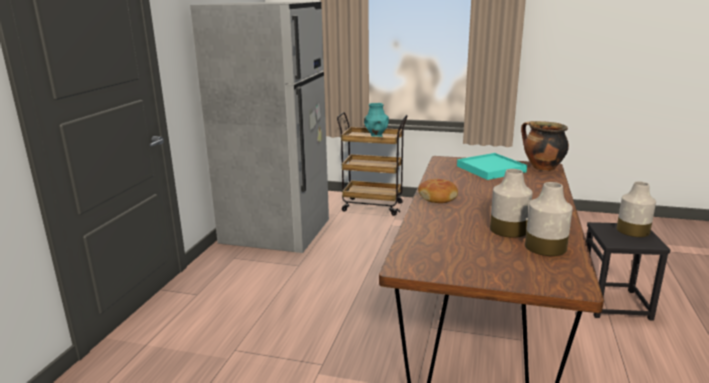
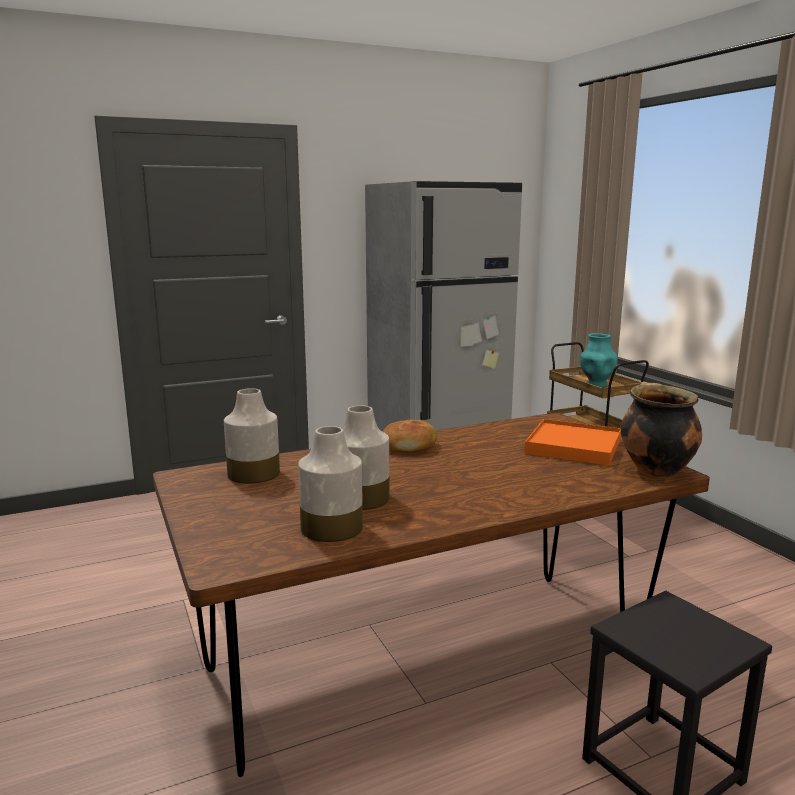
camera: 50 degrees right, 5 degrees down
turquoise tray [457,153,527,180] -> orange tray [524,419,621,466]
beige vase [616,181,656,237] -> beige vase moved to [224,388,280,484]

